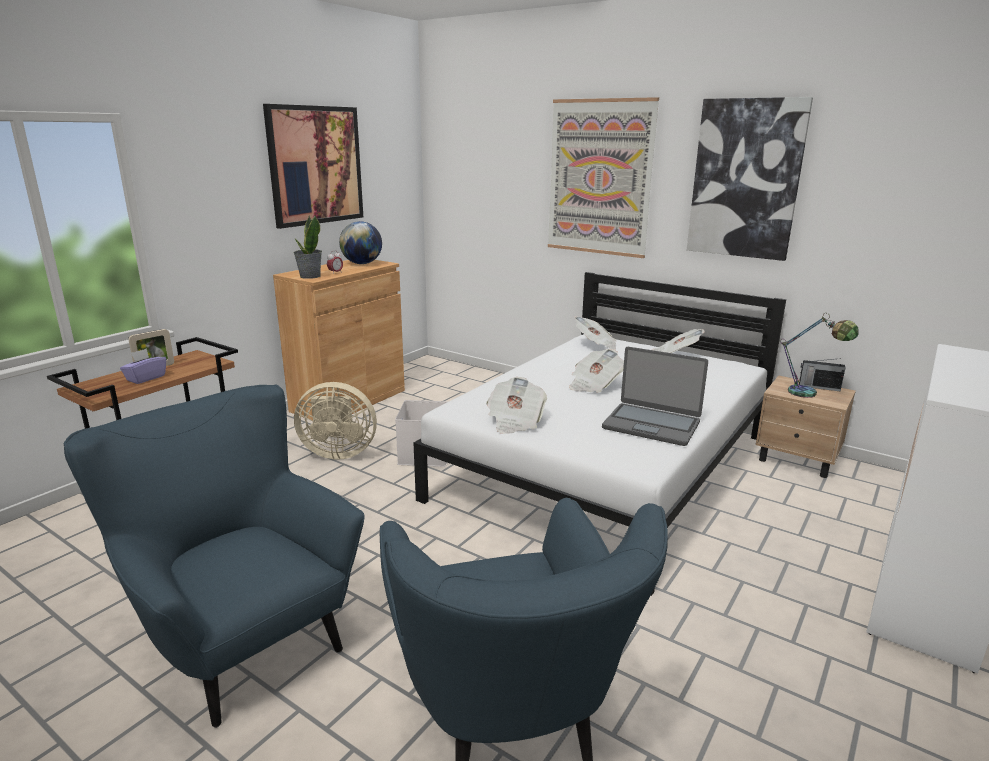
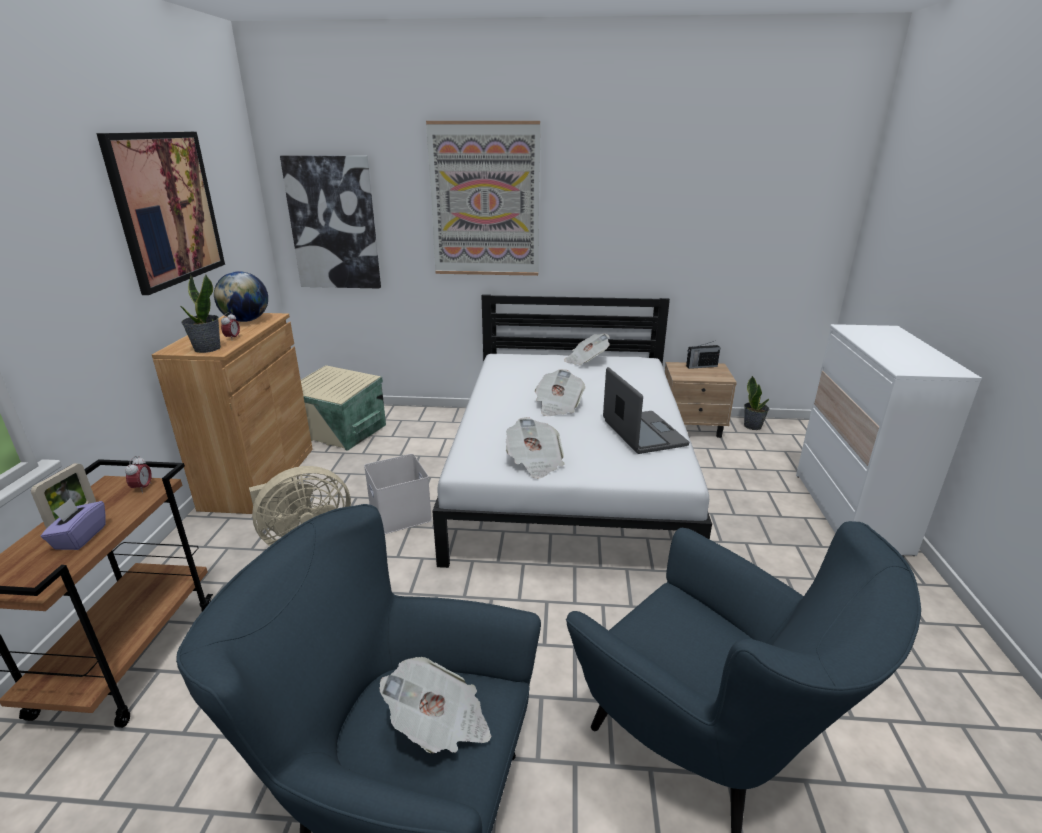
camera: 30 degrees left, 5 degrees up
newspaper [575,316,616,350] -> newspaper moved to [379,657,492,754]
laptop [602,347,708,446] -> laptop turned 105 degrees counterclockwise [603,367,689,454]
picture [687,97,813,261] -> picture moved to [280,155,381,289]
table lamp [780,313,859,398] -> none
none -> alarm clock [125,456,152,493]
none -> beige storage box [301,365,386,451]
none -> potted plant [744,376,769,430]

